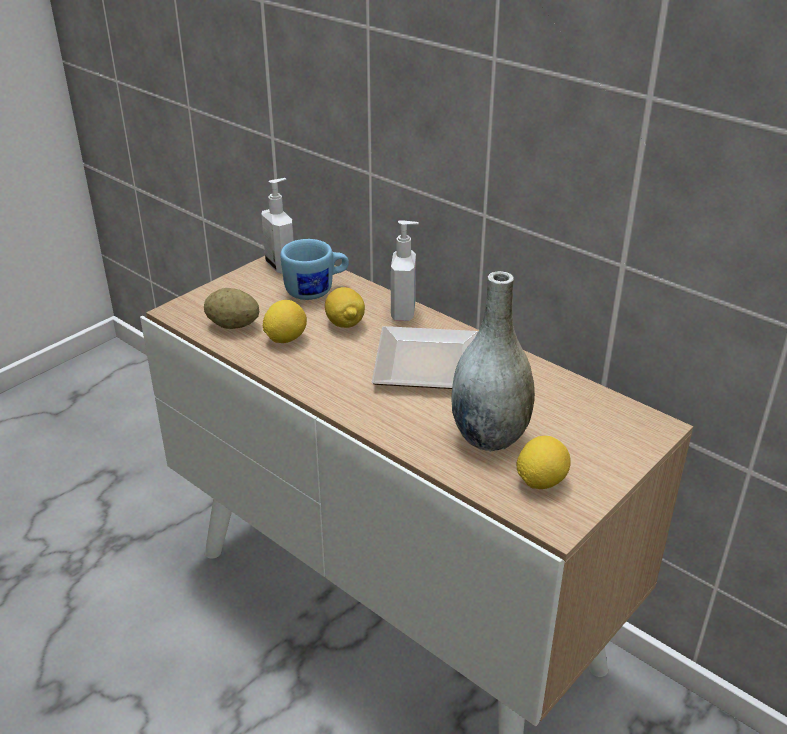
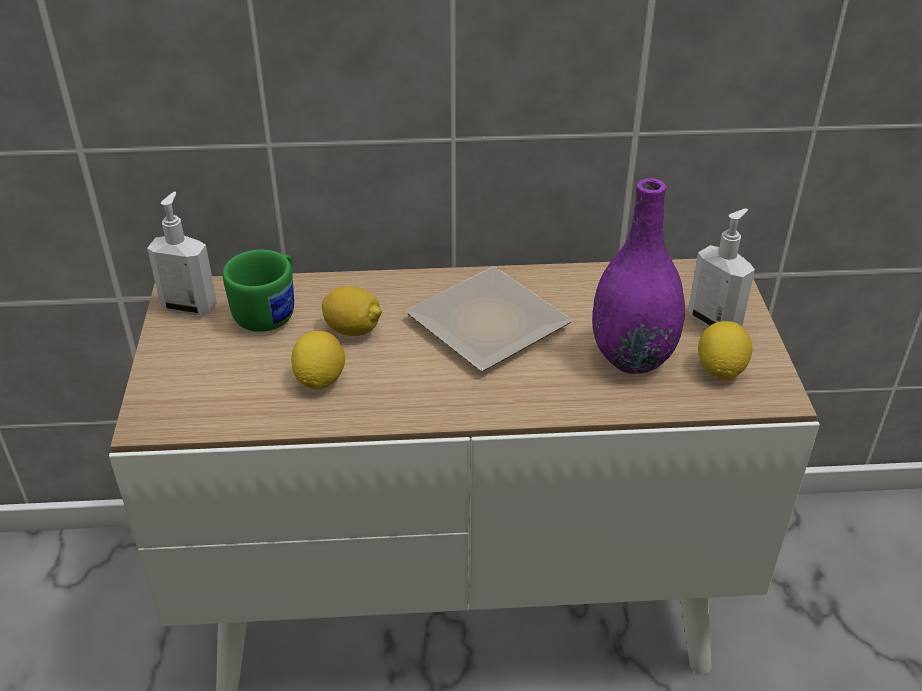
camera: 45 degrees left, 5 degrees up
potato [204,288,259,329] -> none
blue mug [280,239,349,300] -> green mug [223,250,294,332]
soap dispenser [391,220,419,321] -> soap dispenser moved to [688,209,755,327]
grey vase [451,271,535,452] -> purple vase [592,178,685,374]

